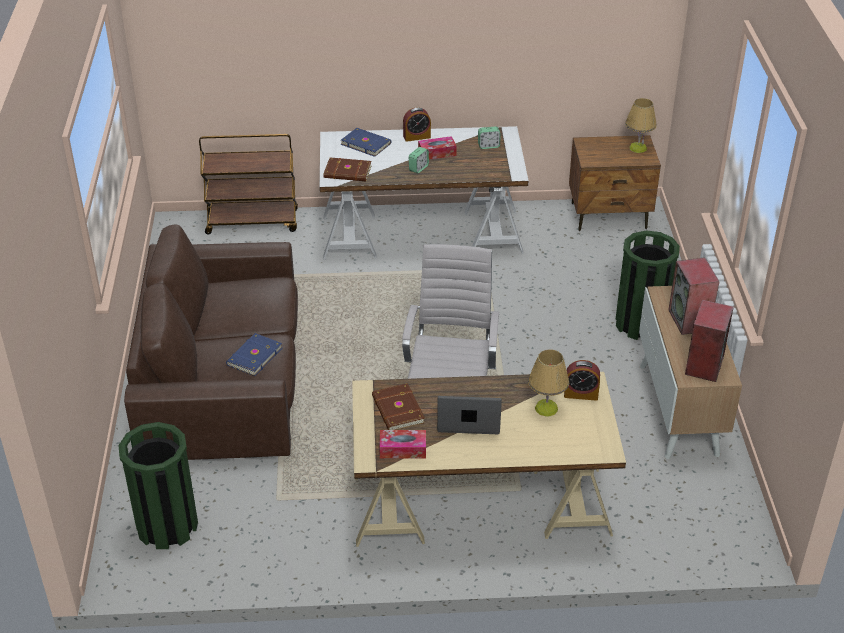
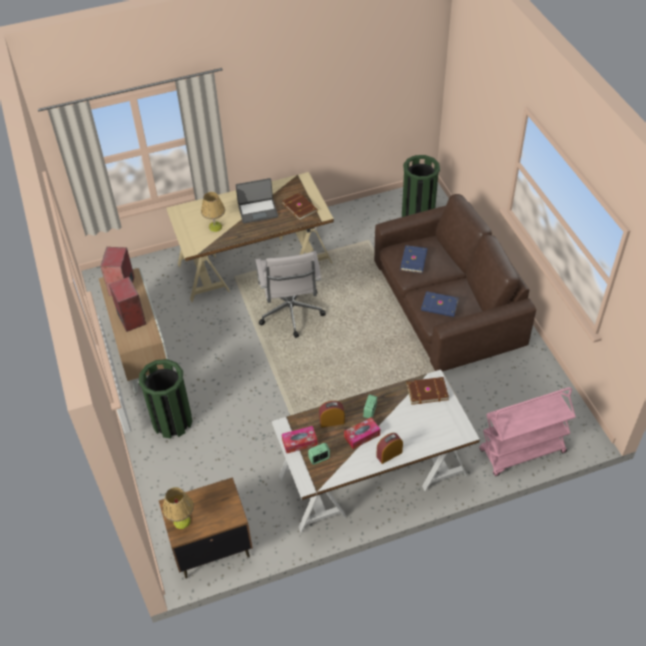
camera: 165 degrees right, 10 degrees up
brown cart [199,134,298,235] -> pink cart [479,387,576,476]
blue book [341,128,391,157] -> blue book moved to [421,291,459,317]
tissue box [379,430,426,459] -> tissue box moved to [282,426,318,453]
alarm clock [564,360,600,401] -> alarm clock moved to [319,401,345,428]

